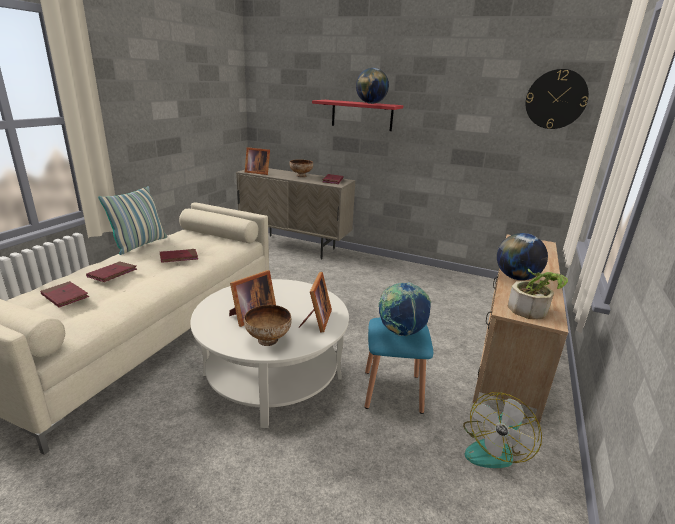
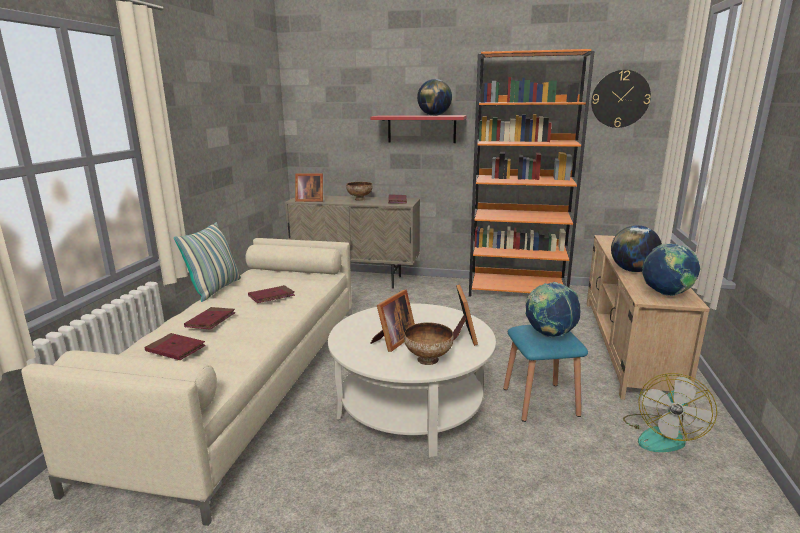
camera: 10 degrees left, 5 degrees down
potted plant [508,268,568,319] -> globe [642,243,701,296]
none -> orange bookcase [469,49,595,297]

